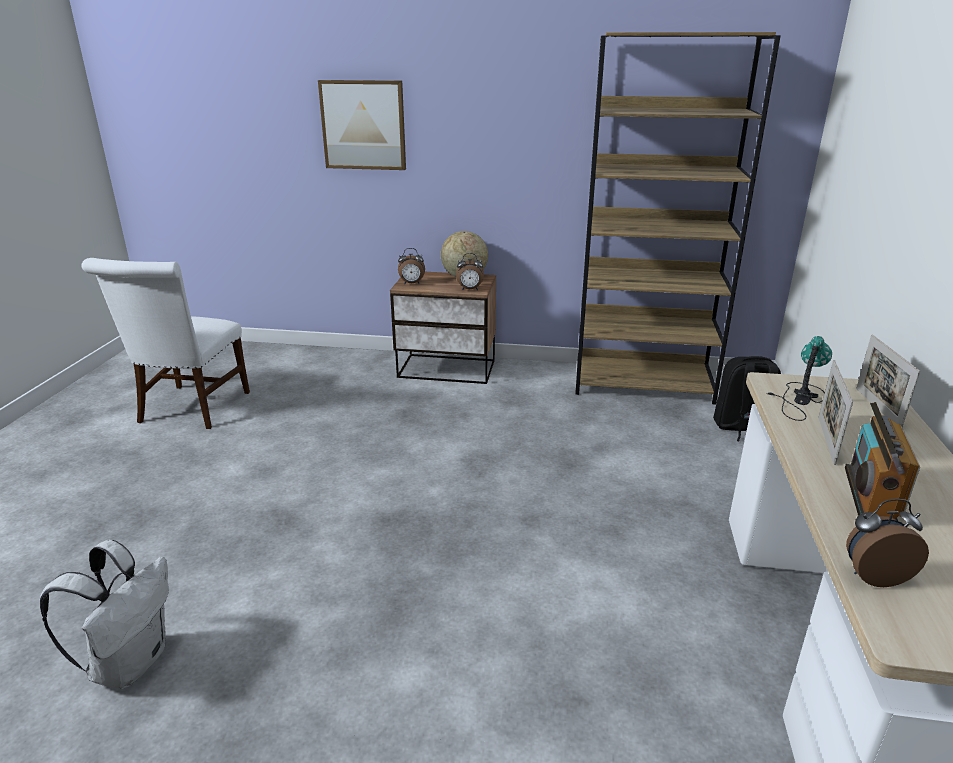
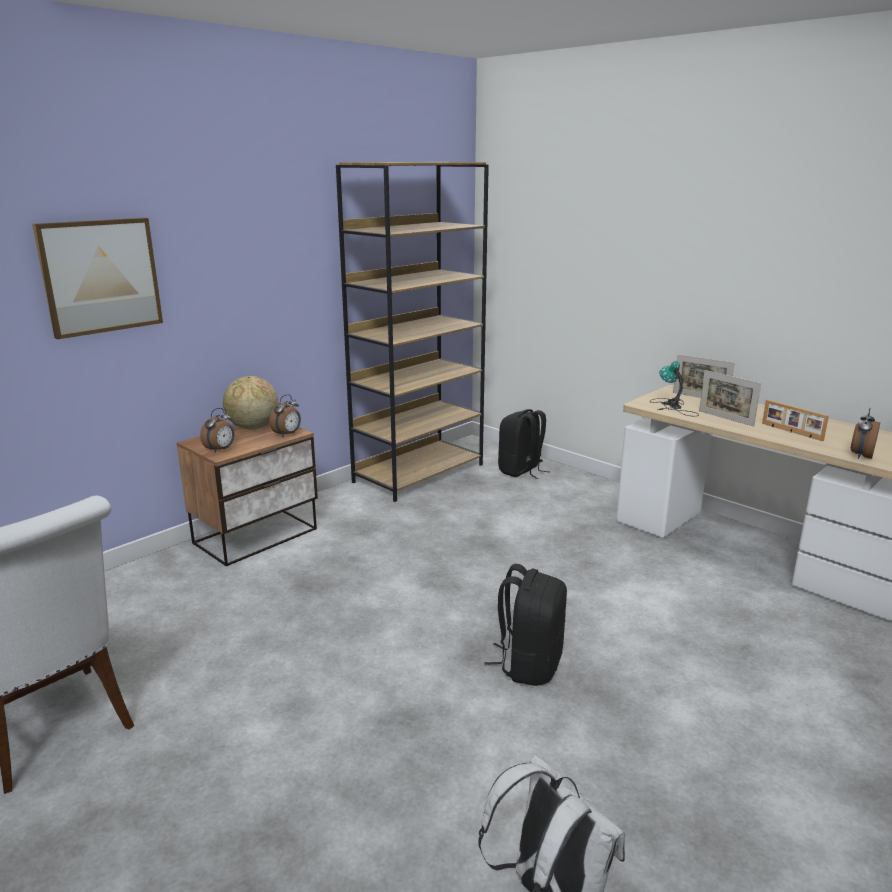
camera: 55 degrees left, 5 degrees down
radio [845,402,920,521] -> picture frame [762,400,829,441]
none -> black backpack [484,564,567,686]

